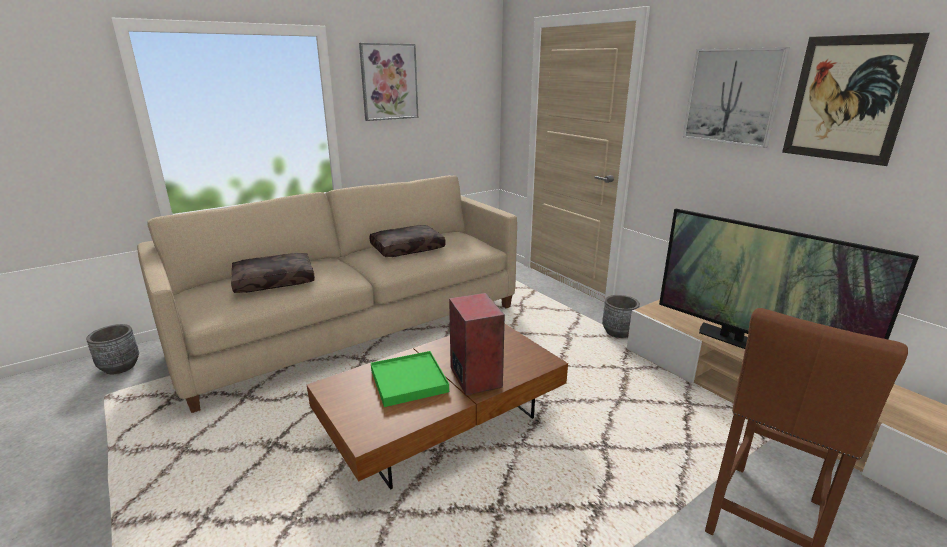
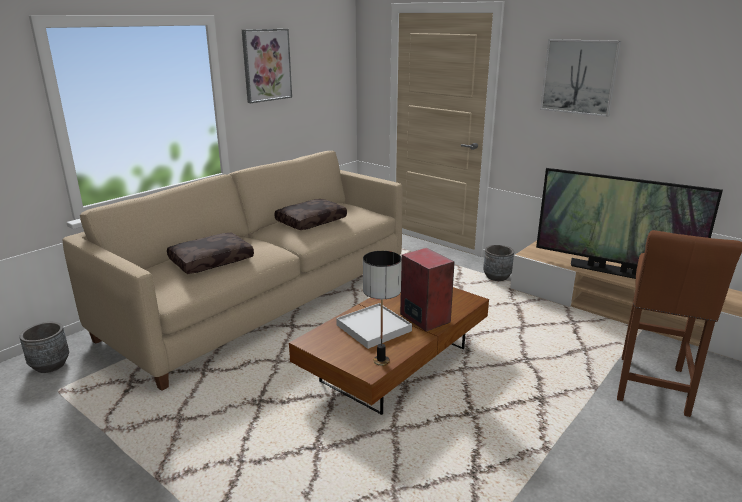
camera: 15 degrees left, 0 degrees up
green tray [371,351,449,407] -> white tray [336,303,412,349]
picture [782,33,930,166] -> none
none -> table lamp [363,251,402,366]

